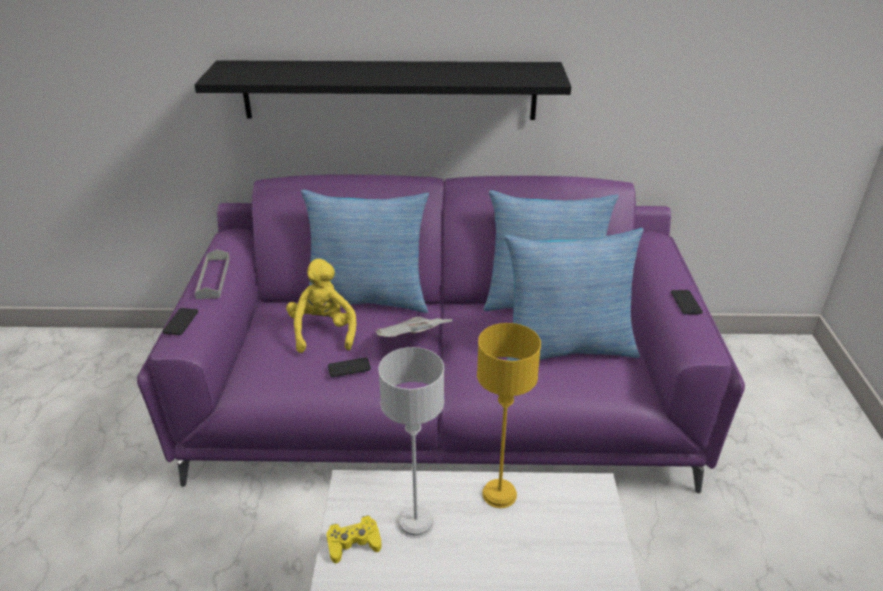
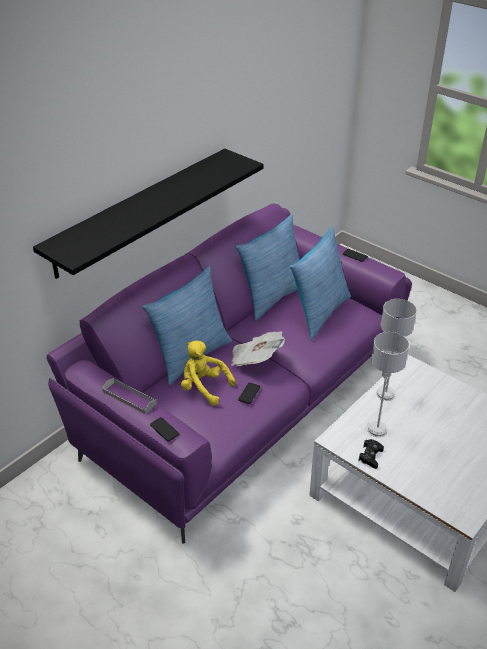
camera: 50 degrees left, 5 degrees up
yellow game controller [326,515,381,563] -> black game controller [358,439,384,469]
yellow table lamp [477,323,541,508] -> grey table lamp [376,299,417,401]

